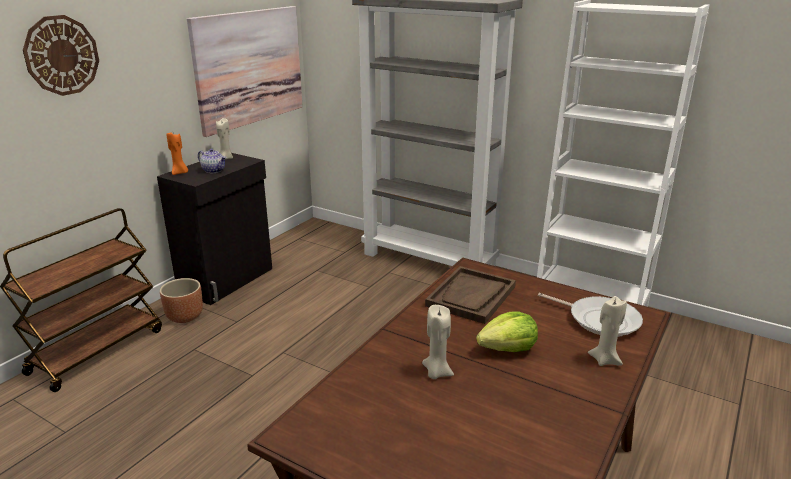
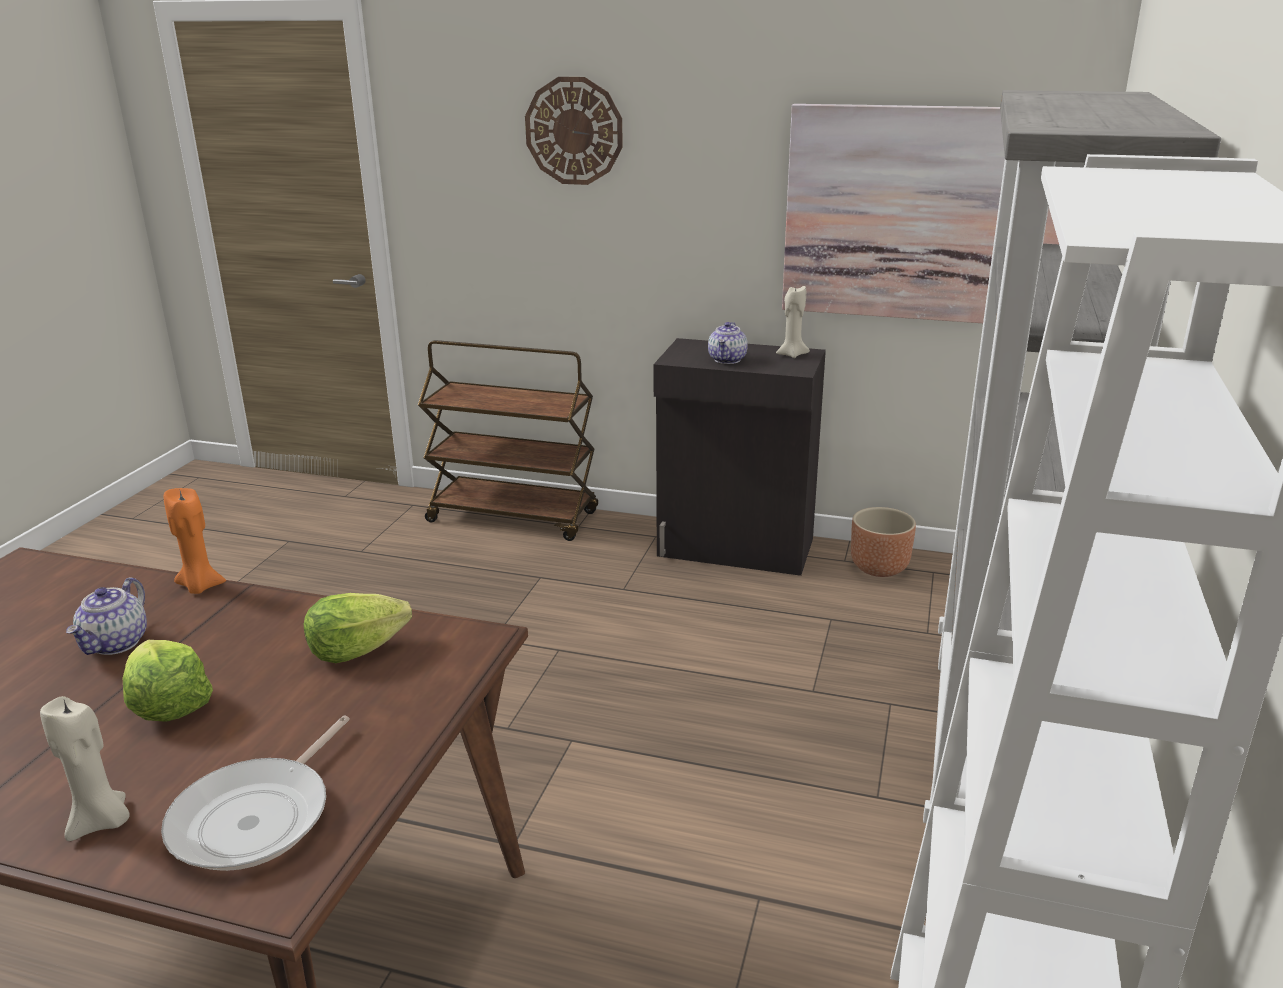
camera: 75 degrees right, 0 degrees up
brown planter [160,278,203,323] -> brown planter moved to [851,507,916,577]
orange candle [167,132,188,175] -> orange candle moved to [164,488,226,594]
beige candle [422,305,454,379] -> teapot [66,578,147,655]
brown tray [425,266,516,324] -> lettuce [304,593,412,663]

